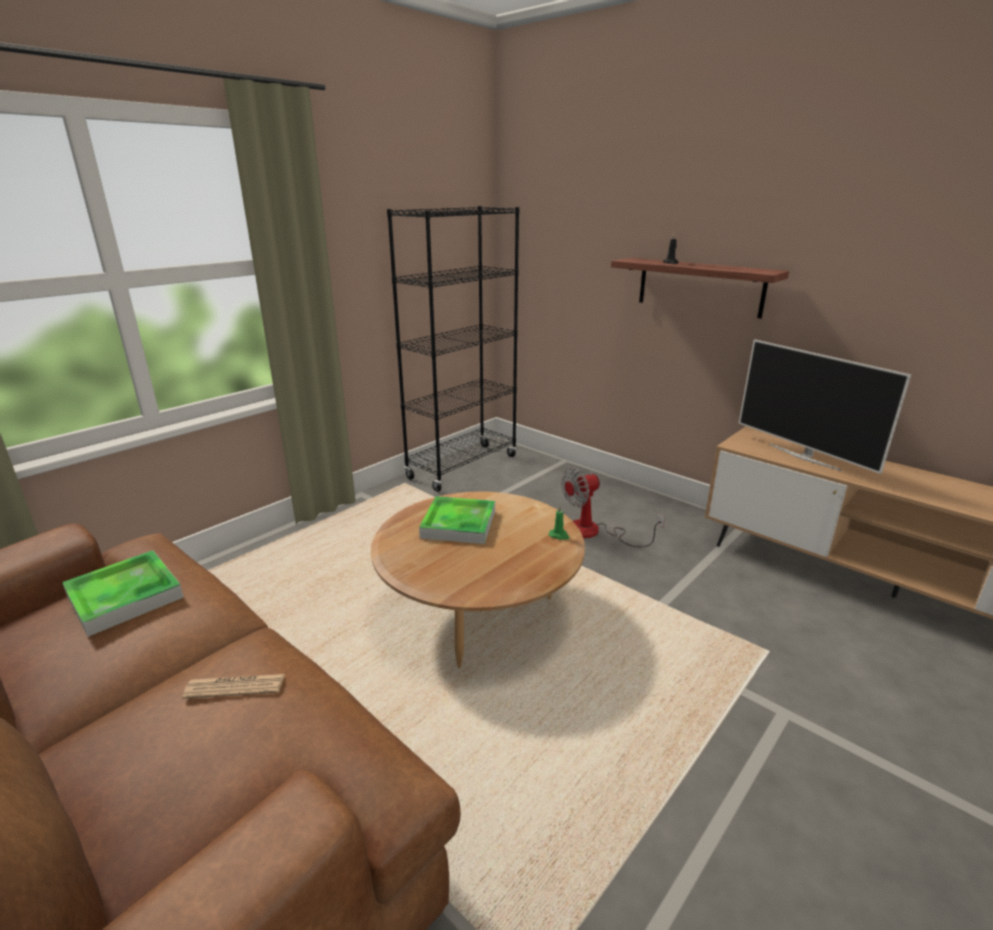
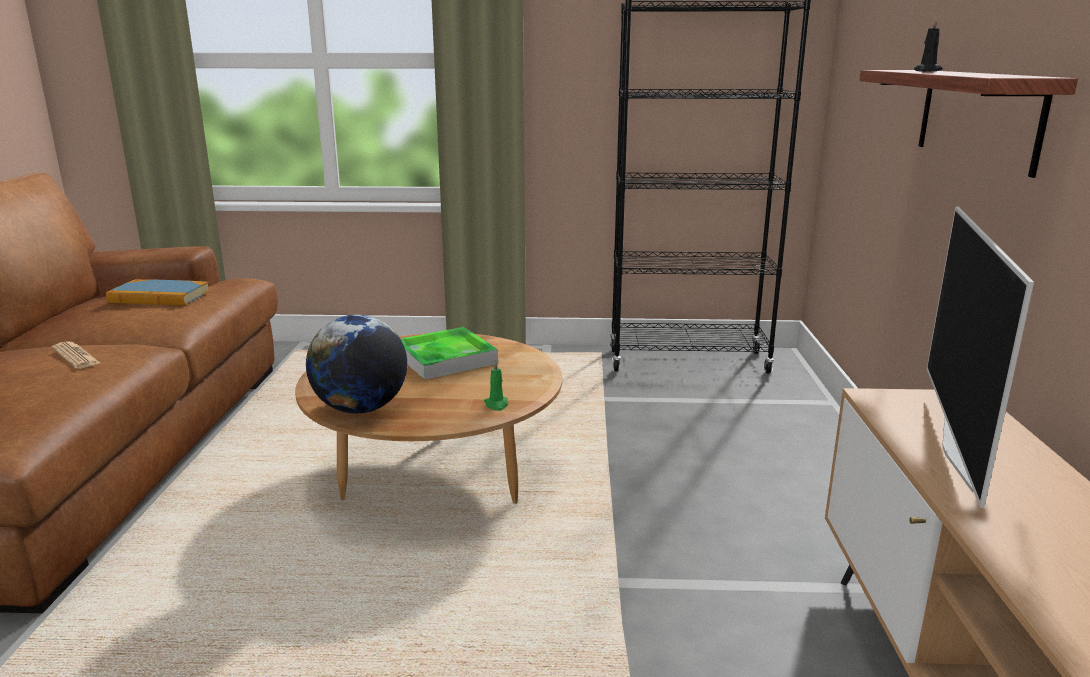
camera: 50 degrees right, 5 degrees down
tray [62,550,183,637] -> book [106,279,210,305]
fan [561,467,665,547] -> none
none -> globe [306,315,407,414]

